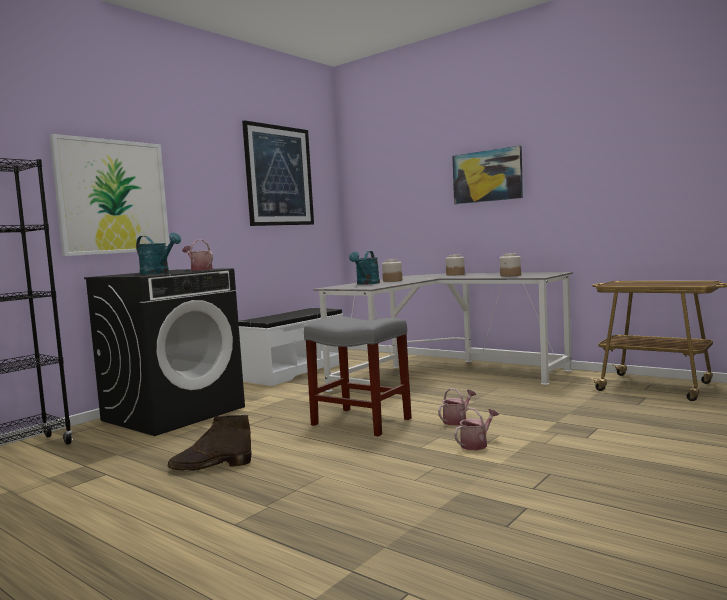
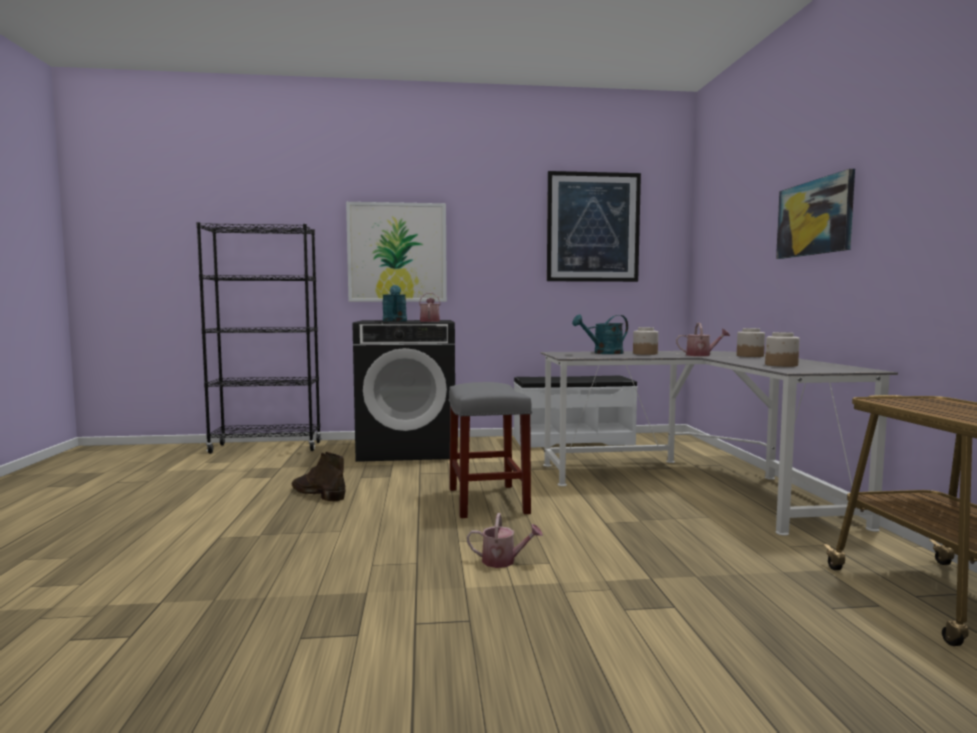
camera: 45 degrees right, 0 degrees up
watering can [438,388,476,425] -> watering can moved to [676,323,730,356]

